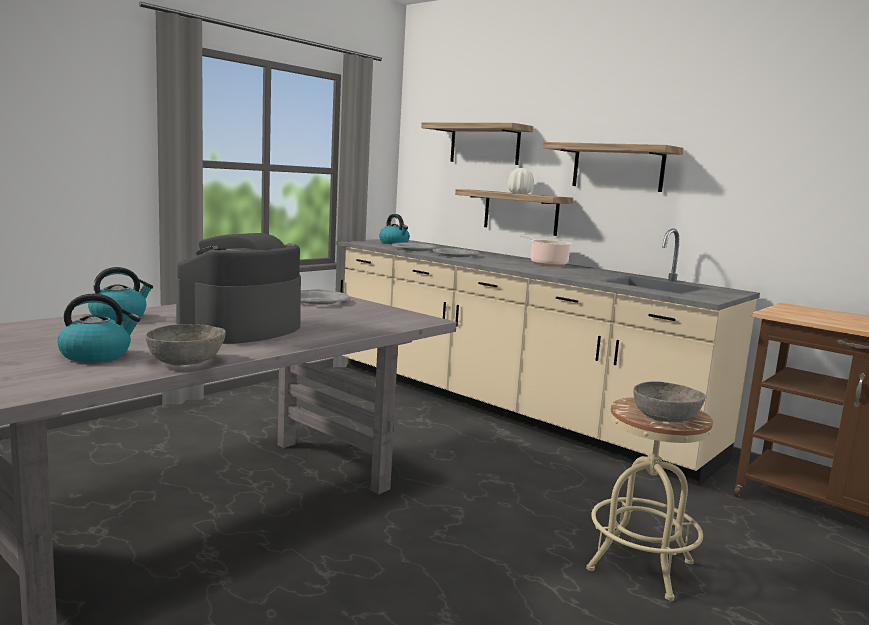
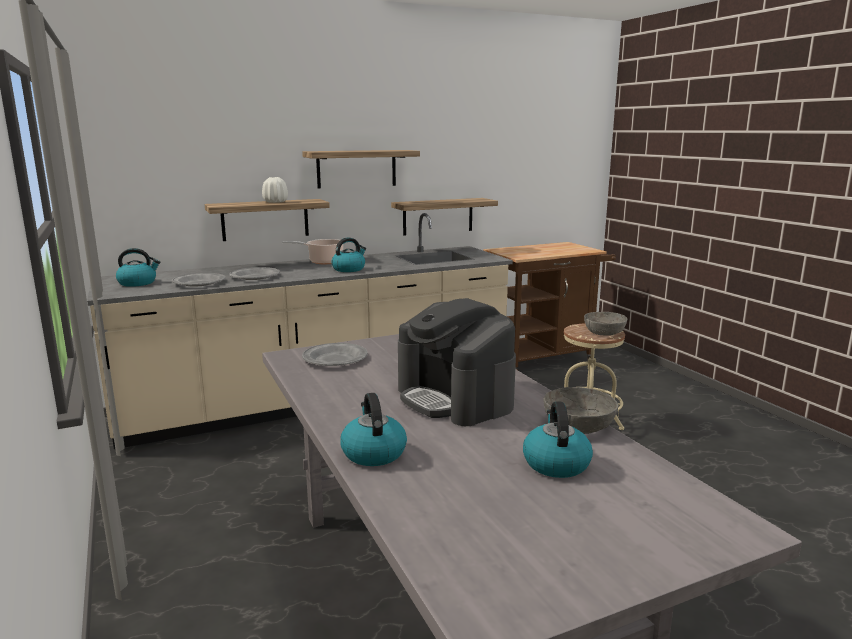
camera: 65 degrees left, 5 degrees up
shelf [421,122,533,165] -> shelf moved to [391,198,498,236]
none -> kettle [331,238,366,272]

